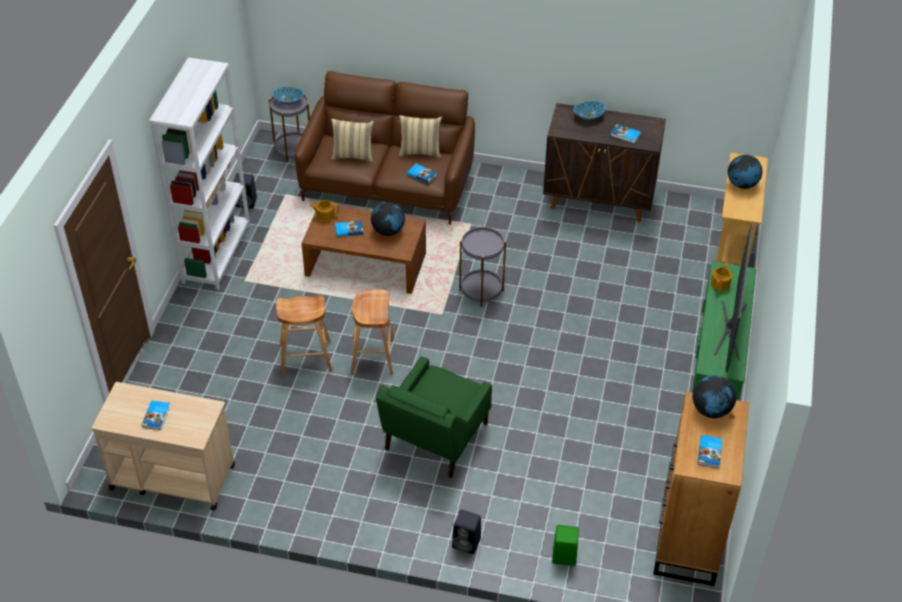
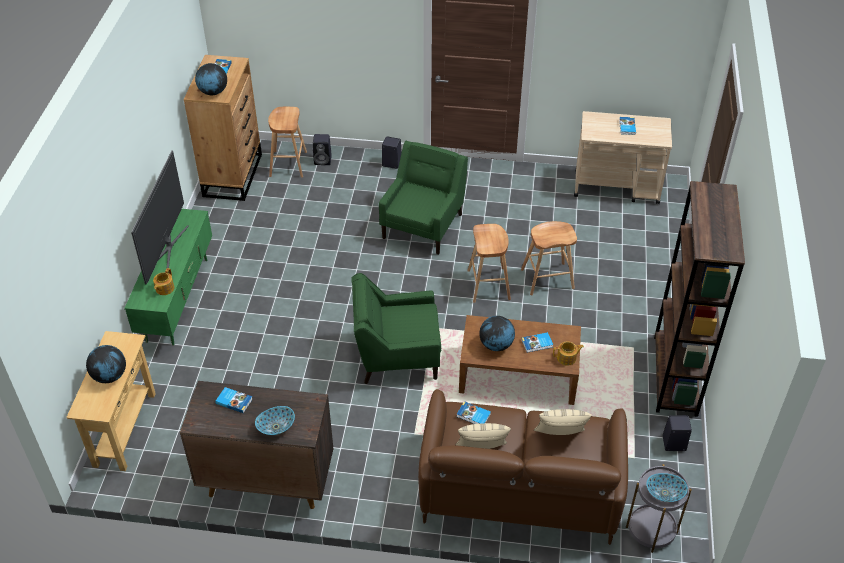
camera: 175 degrees right, 0 degrees up
white bookcase [149,57,250,290] -> brown bookcase [654,181,745,417]
grey side table [459,225,506,306] -> green armchair [351,273,441,384]
green speaker [552,525,579,566] -> black speaker [313,134,332,165]
none -> brown stool [268,107,307,178]

